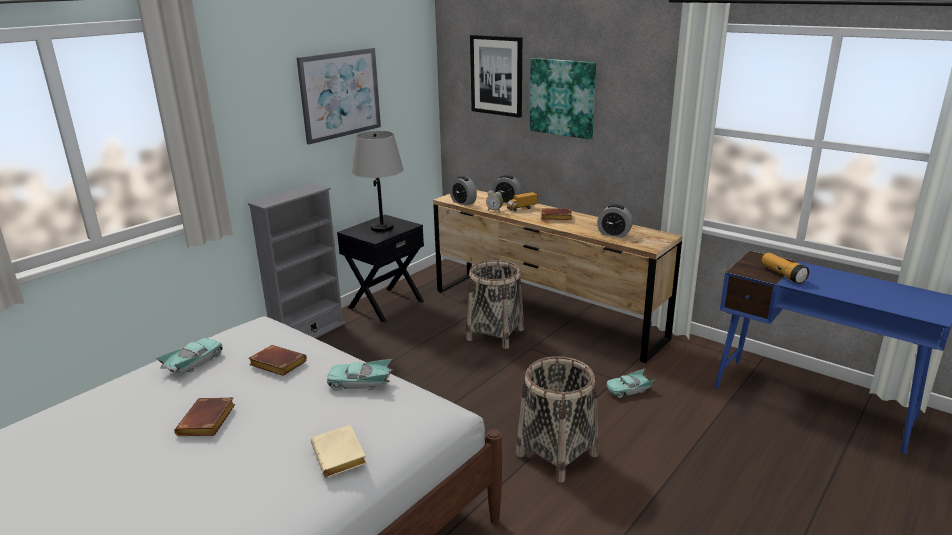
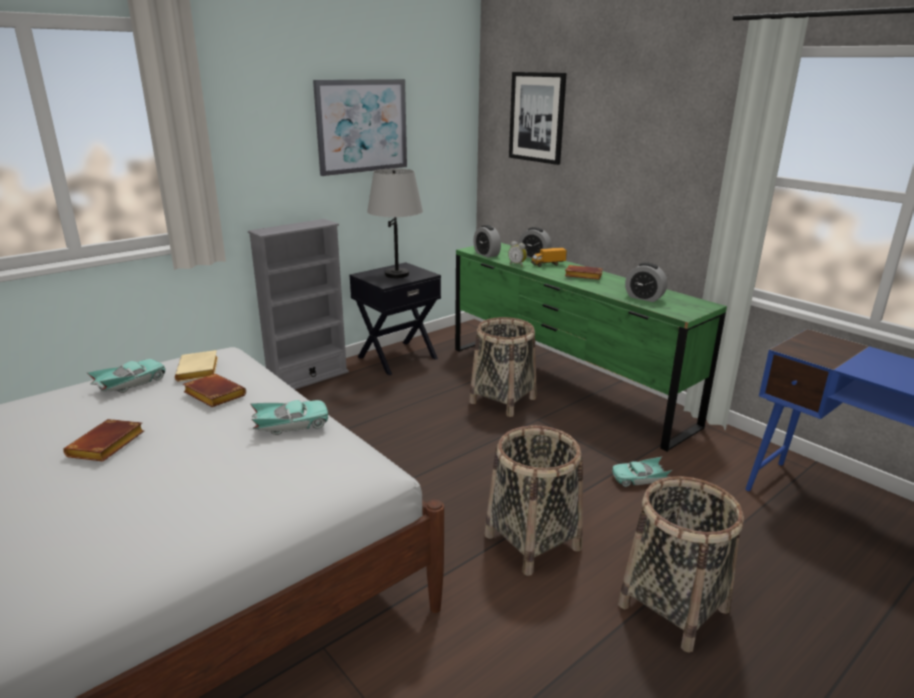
camera: 10 degrees right, 0 degrees up
beige book [311,425,367,478] -> beige book moved to [175,350,218,382]
turquoise toy car [327,359,393,390] -> turquoise toy car turned 150 degrees clockwise [250,400,329,435]
brown dresser [433,190,683,363] -> green dresser [455,243,727,452]
picture [530,58,596,139] -> none
flashlight [761,253,809,284] -> none
none -> basket [618,476,744,653]

